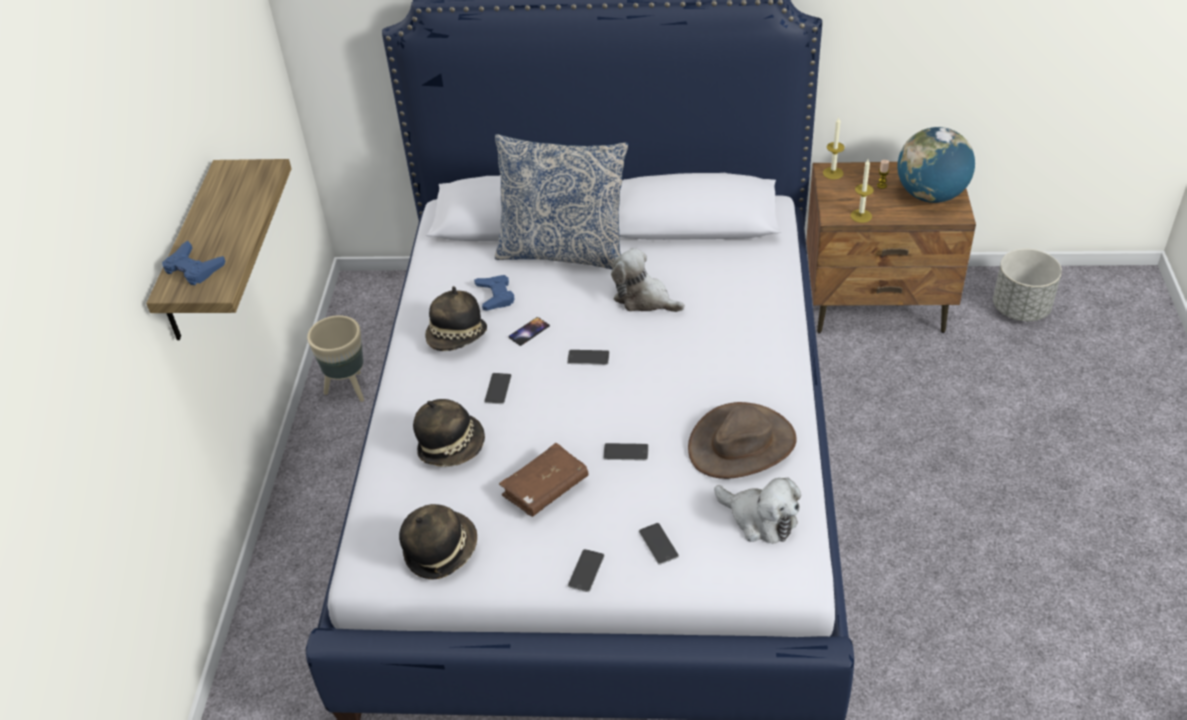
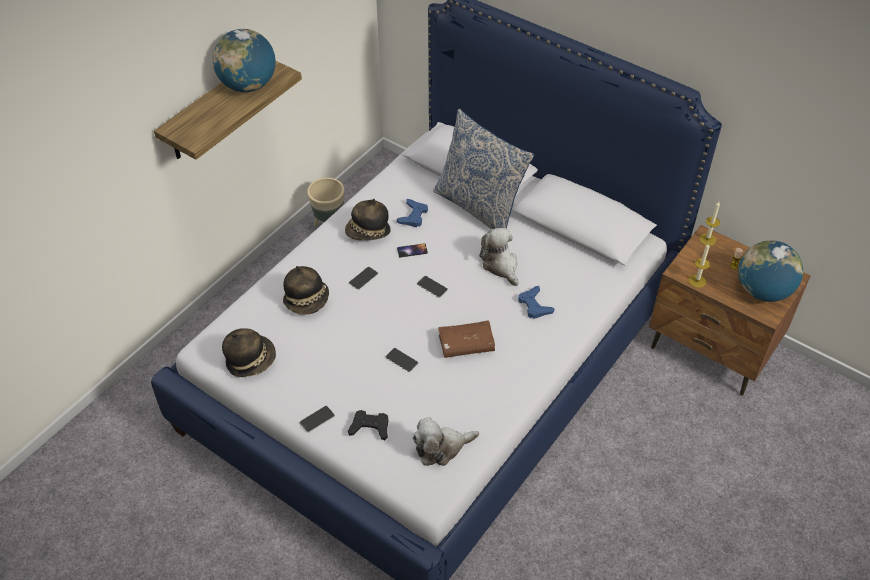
camera: 30 degrees right, 5 degrees up
blue game controller [162,241,226,285] -> blue game controller moved to [518,286,555,319]
brown book [499,443,588,517] -> brown book moved to [438,320,495,358]
phone [639,523,679,565] -> black game controller [348,410,388,440]
brown hat [688,402,797,479] -> none
plush toy [714,478,801,544] -> plush toy turned 90 degrees clockwise [412,417,479,466]
grey planter [993,249,1062,321] -> none
none -> globe [212,29,276,92]

